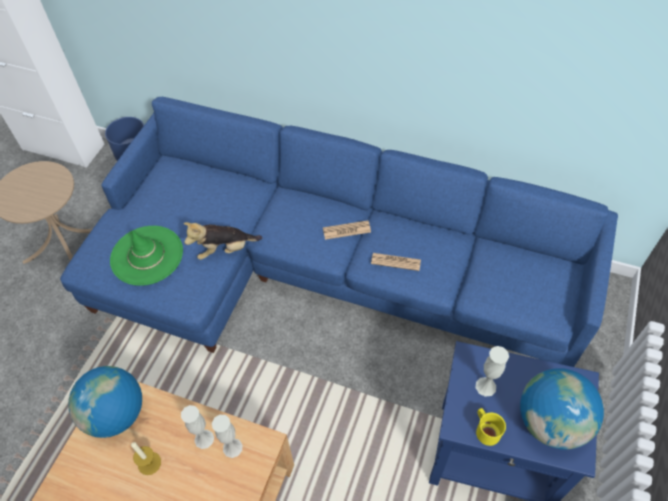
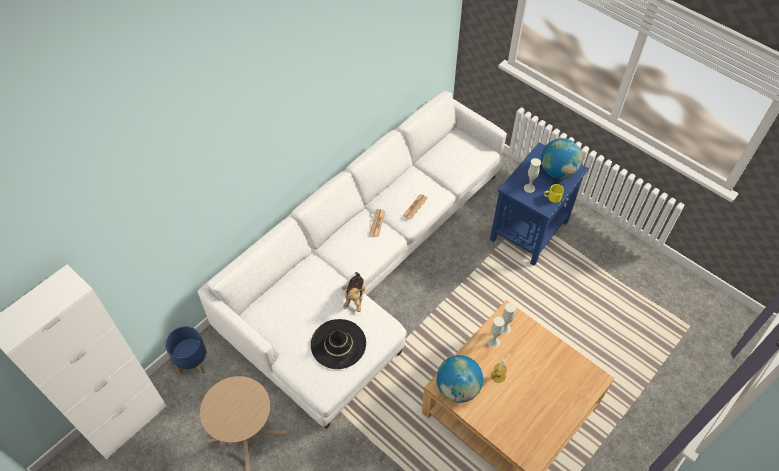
camera: 70 degrees left, 0 degrees up
blue sofa [60,97,618,367] -> white sofa [198,91,507,429]
green hat [110,226,183,286] -> black hat [311,319,366,369]

